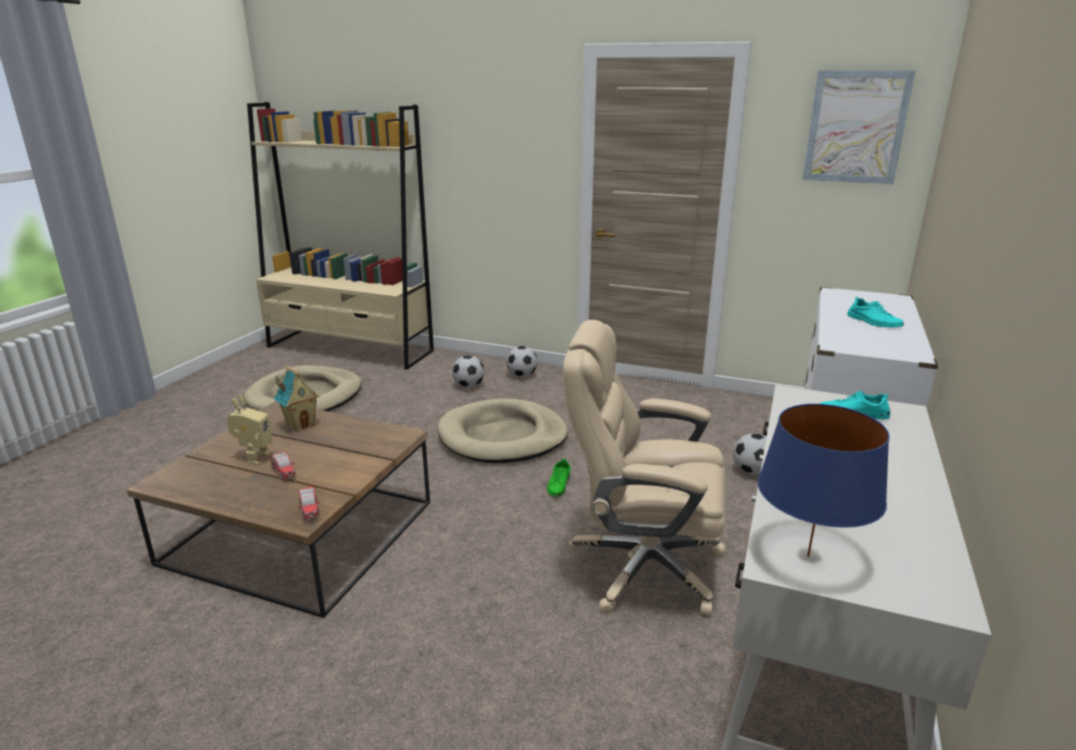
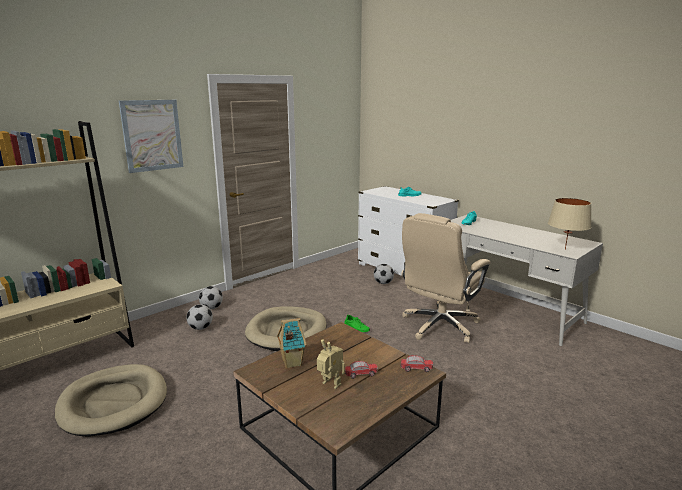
camera: 65 degrees left, 5 degrees down
blue table lamp [758,404,890,557] -> beige table lamp [548,198,591,250]
picture [802,70,916,184] -> picture moved to [119,100,183,173]

